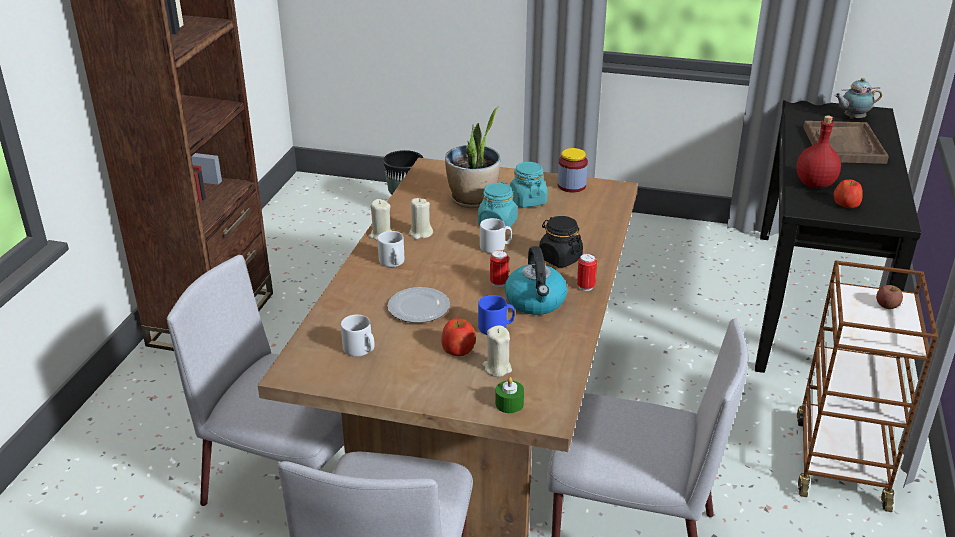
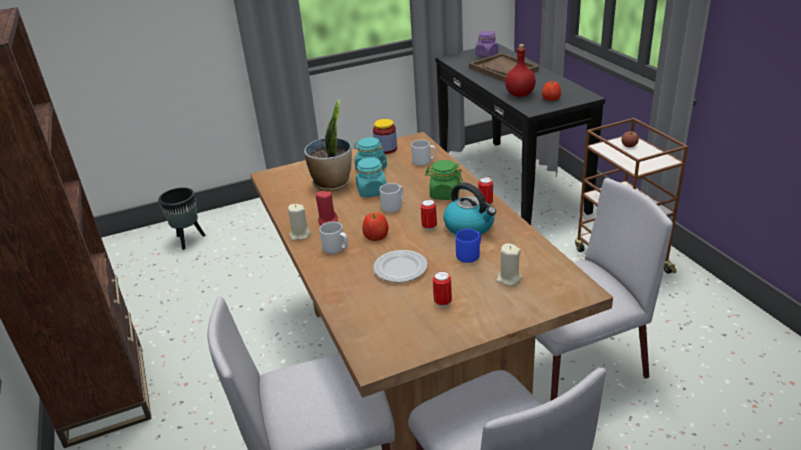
camera: 35 degrees left, 0 degrees up
grey mug [341,315,374,357] -> grey mug moved to [411,140,436,166]
beige candle [409,198,433,240] -> red candle [316,191,338,225]
apple [441,318,476,356] -> apple moved to [362,212,388,241]
green candle [495,377,524,413] -> none
black jar [539,216,583,268] -> green jar [425,160,463,200]
teapot [834,78,882,119] -> purple jar [475,31,498,57]
none -> can [433,271,452,307]

